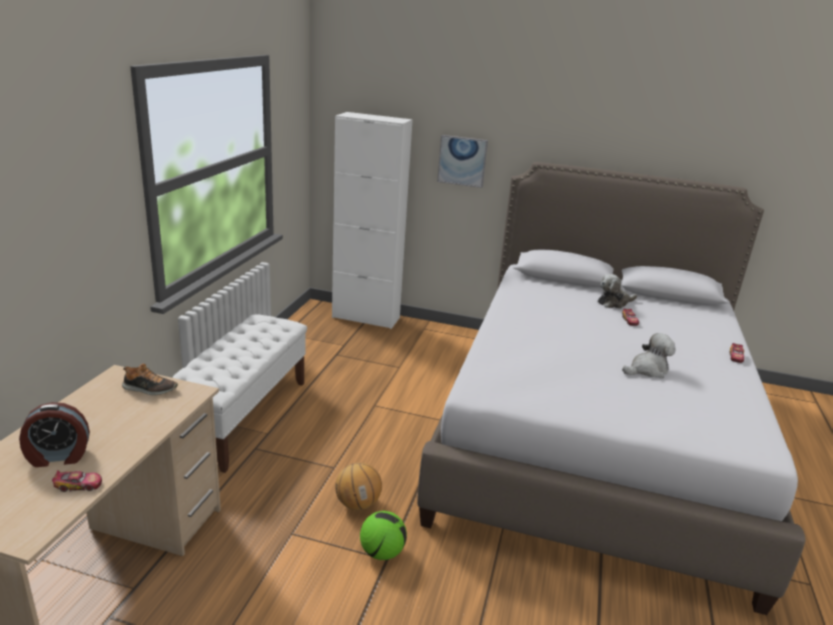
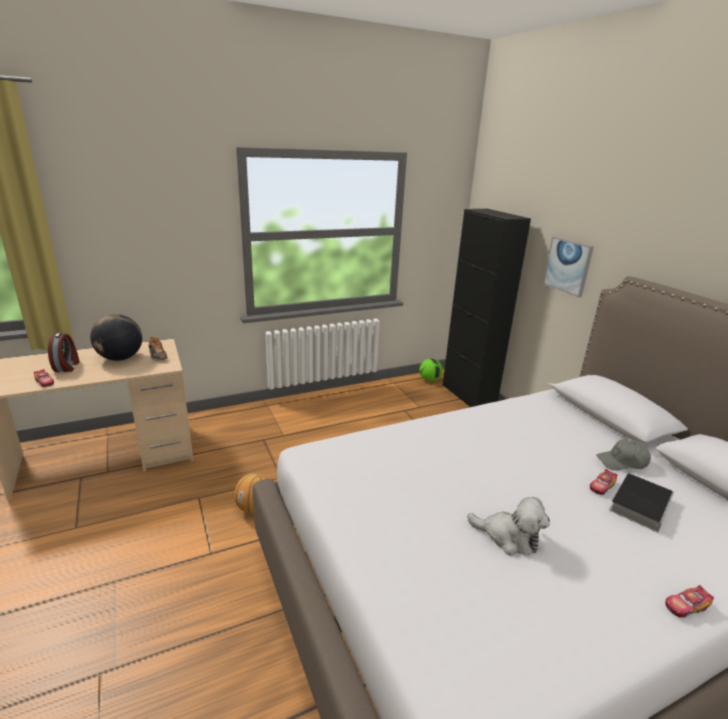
camera: 50 degrees right, 0 degrees up
alarm clock [19,402,90,467] -> alarm clock turned 135 degrees counterclockwise [48,333,79,372]
white bench [172,314,307,473] -> none
white cabinet [332,112,413,329] -> black cabinet [443,209,531,407]
football [360,511,407,560] -> football moved to [420,358,443,381]
plush toy [598,274,637,308] -> grey cap [597,439,651,470]
none -> globe [90,314,142,361]
none -> book [609,473,674,533]

